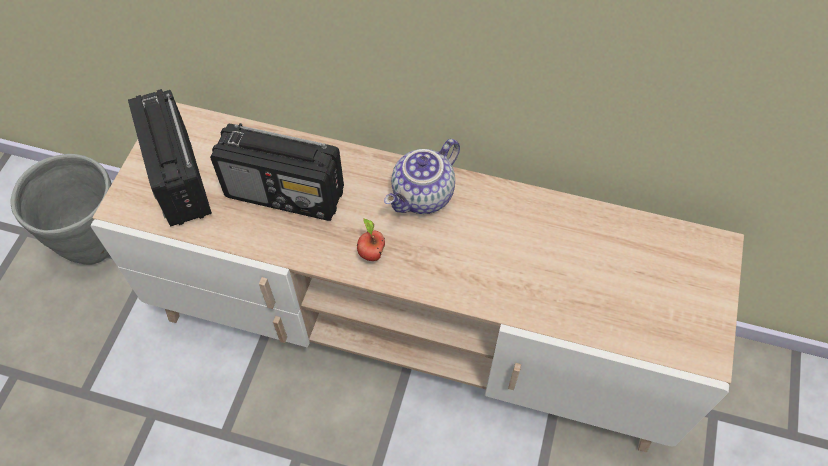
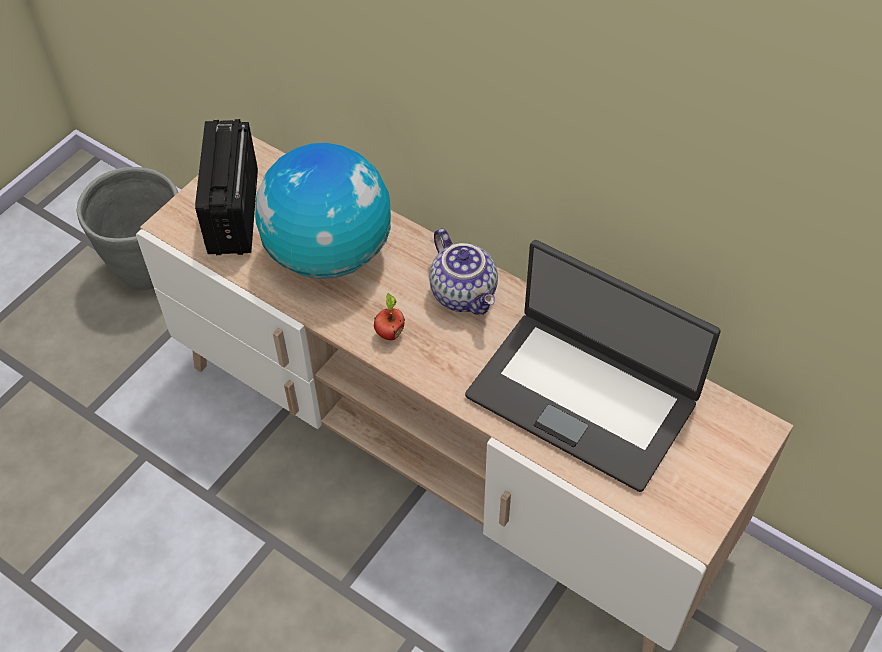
camera: 20 degrees right, 5 degrees down
radio [210,123,344,221] -> globe [255,143,391,279]
teapot [384,139,460,214] -> teapot turned 90 degrees counterclockwise [429,228,498,315]
none -> laptop [465,240,720,492]

